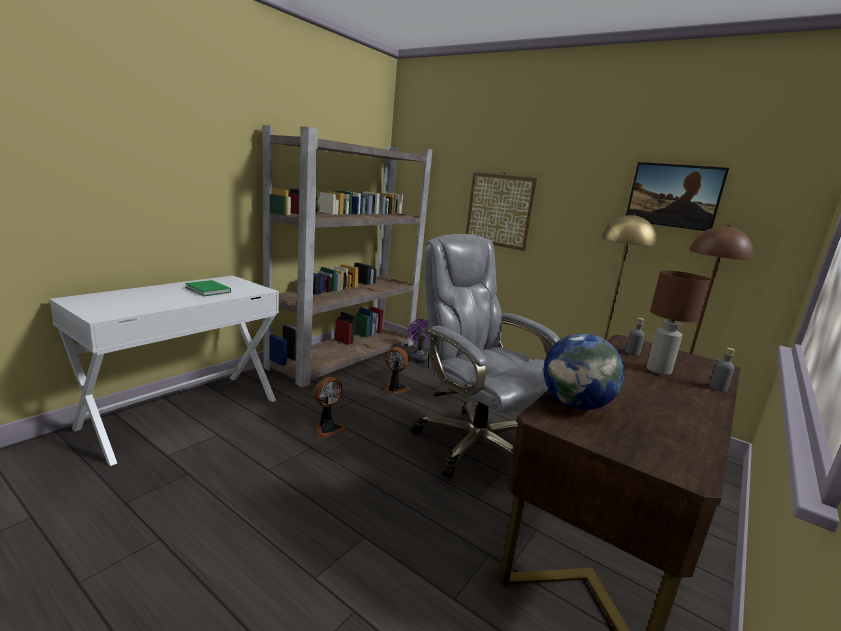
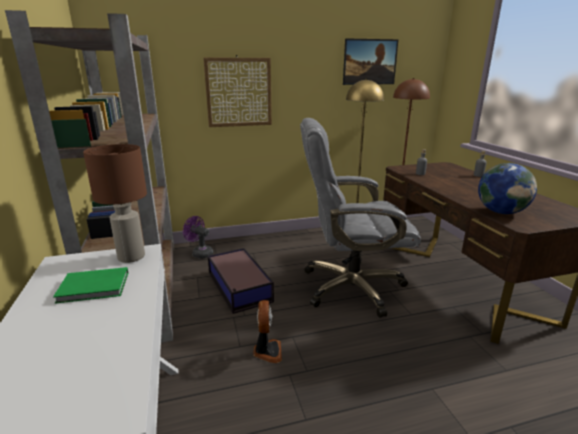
camera: 50 degrees left, 5 degrees up
fan [385,347,410,394] -> storage box [208,248,274,314]
brown table lamp [647,270,710,375] -> brown table lamp moved to [83,144,147,263]

